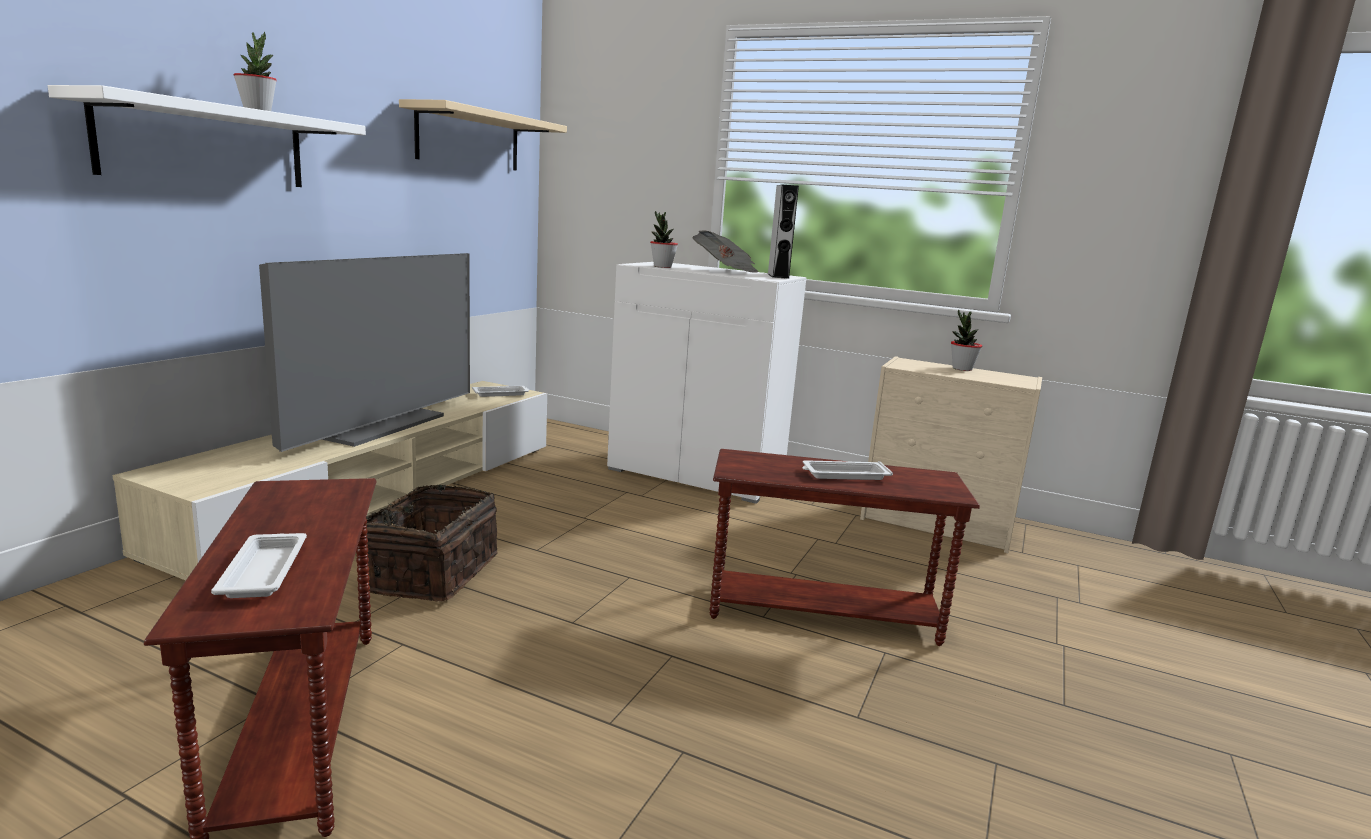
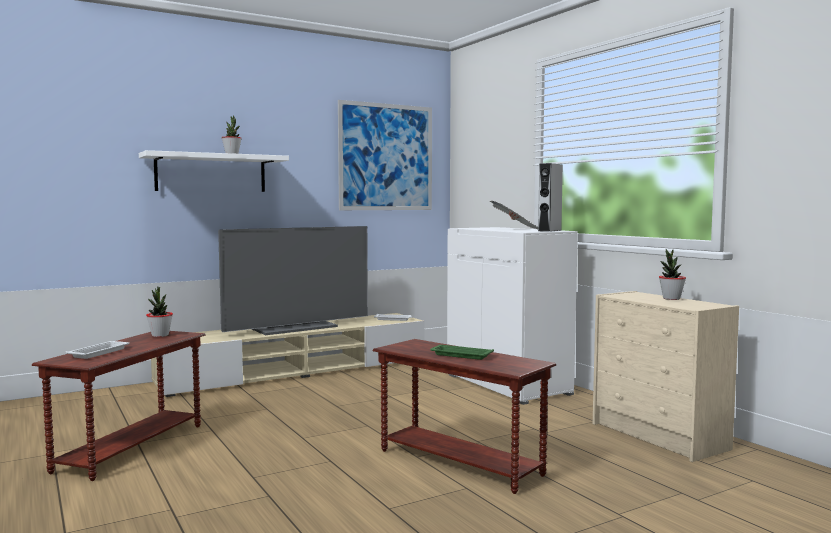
camera: 35 degrees right, 10 degrees down
basket [366,484,497,602] -> none
beige shelf [399,99,567,171] -> picture [338,100,432,210]
potted plant [650,211,678,268] -> potted plant moved to [146,287,173,337]
white tray [802,460,893,480] -> green tray [430,345,494,360]

